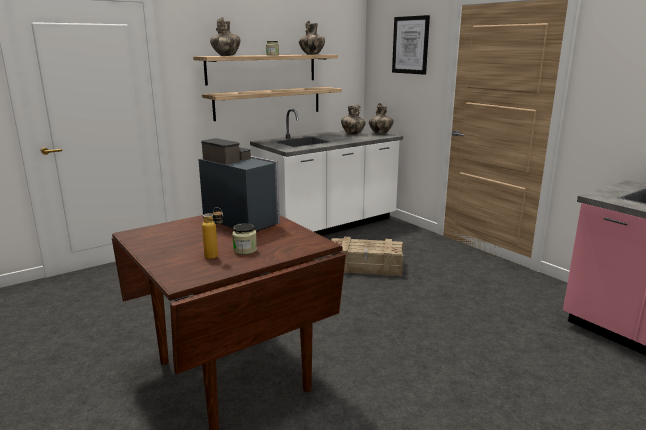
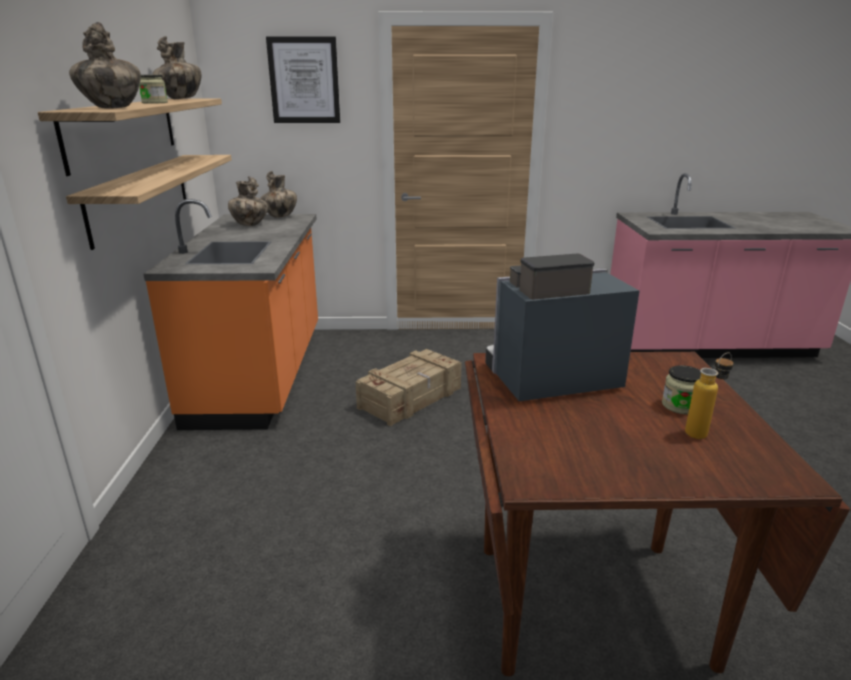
camera: 55 degrees left, 5 degrees up
white counter [250,109,403,236] -> orange counter [144,199,318,430]

